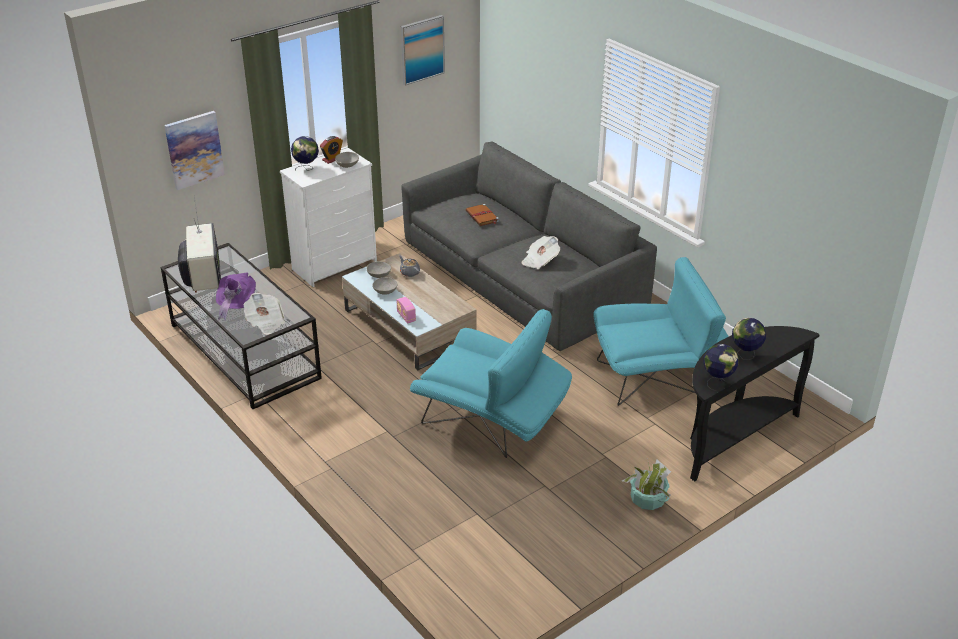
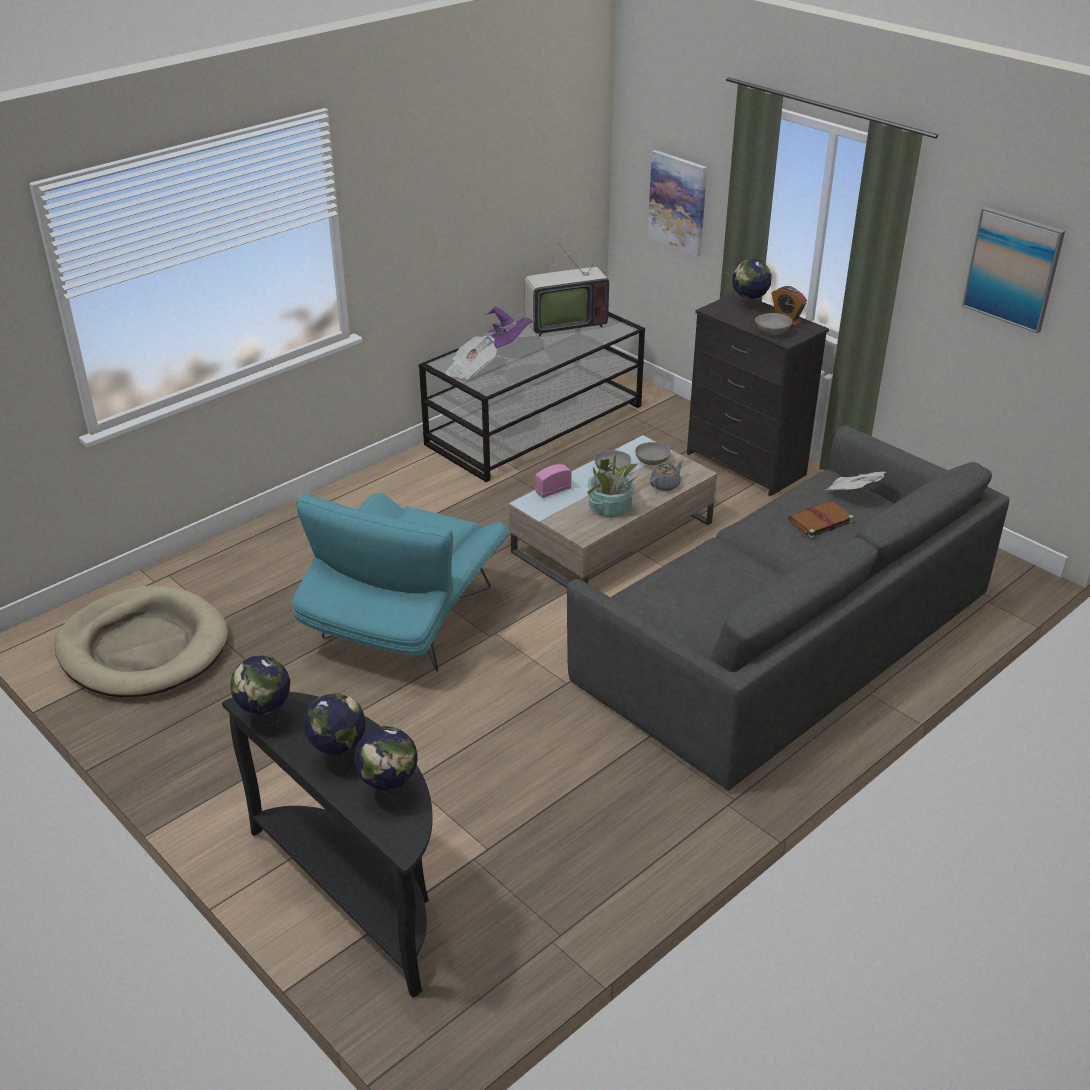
camera: 85 degrees right, 0 degrees up
white dresser [280,148,377,287] -> black dresser [687,292,829,496]
newspaper [521,236,560,269] -> newspaper moved to [825,472,886,490]
turquoise armchair [593,257,729,406] -> none
potted plant [622,458,671,510] -> potted plant moved to [587,454,639,517]
none -> beige dog bed [55,585,228,697]
none -> globe [354,726,418,802]

